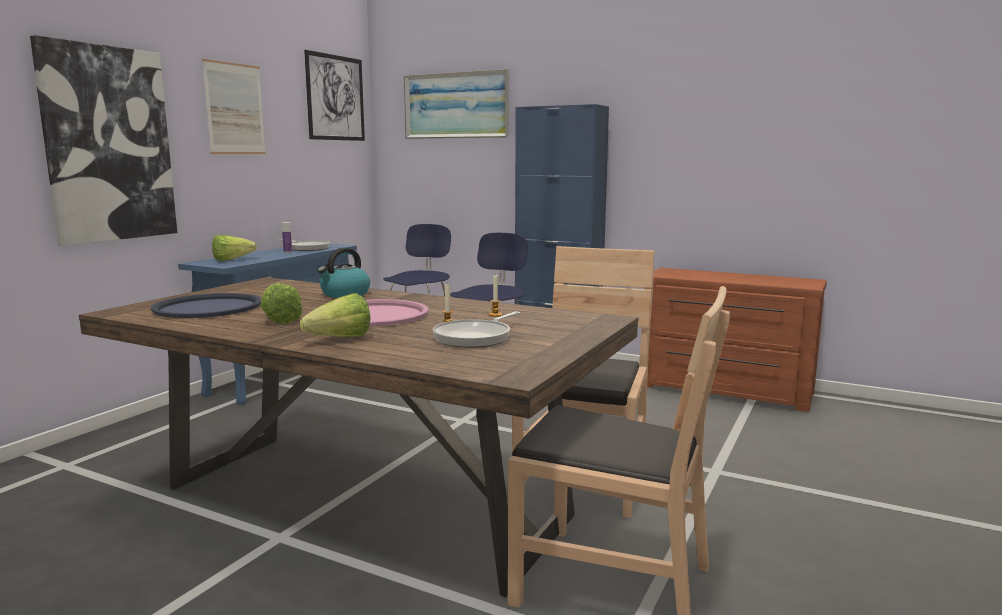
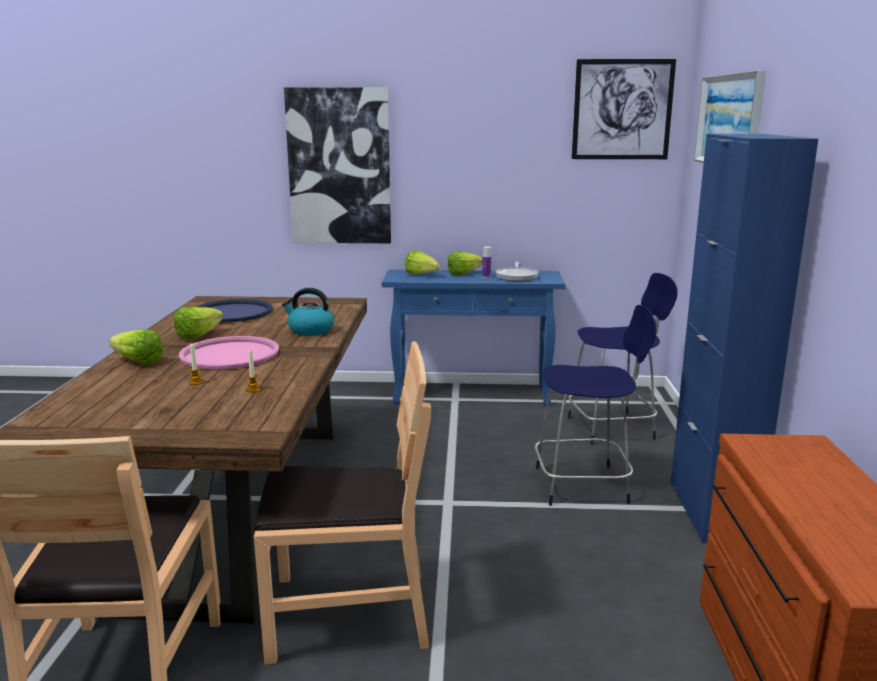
camera: 65 degrees right, 5 degrees up
picture [202,59,266,154] -> none
frying pan [432,312,520,348] -> none
none -> lettuce [448,252,483,276]

